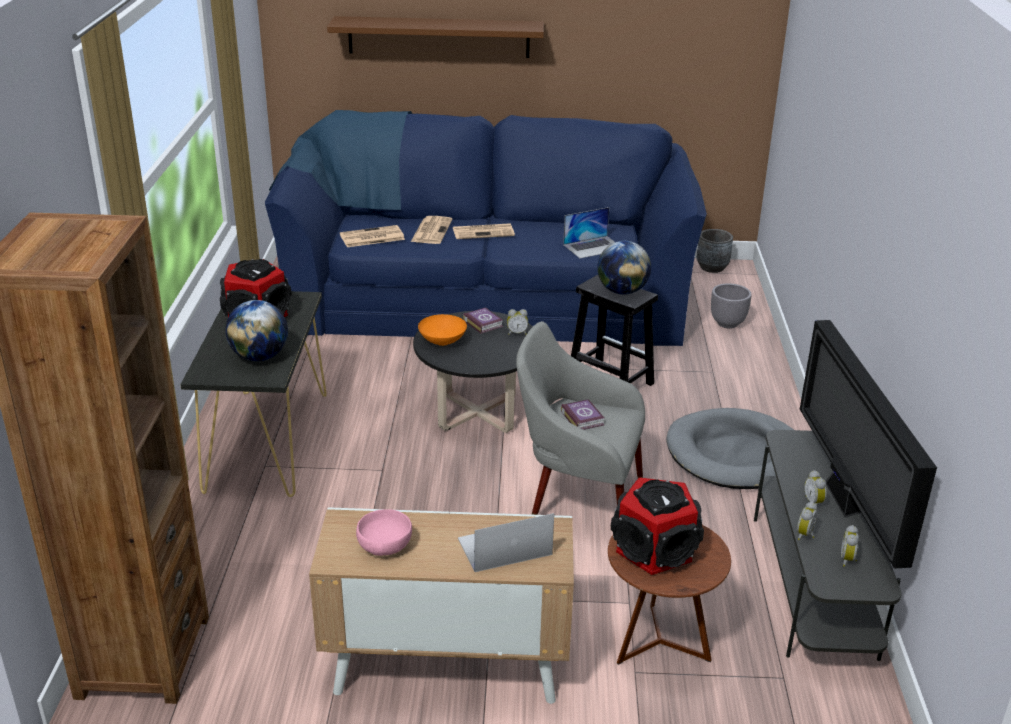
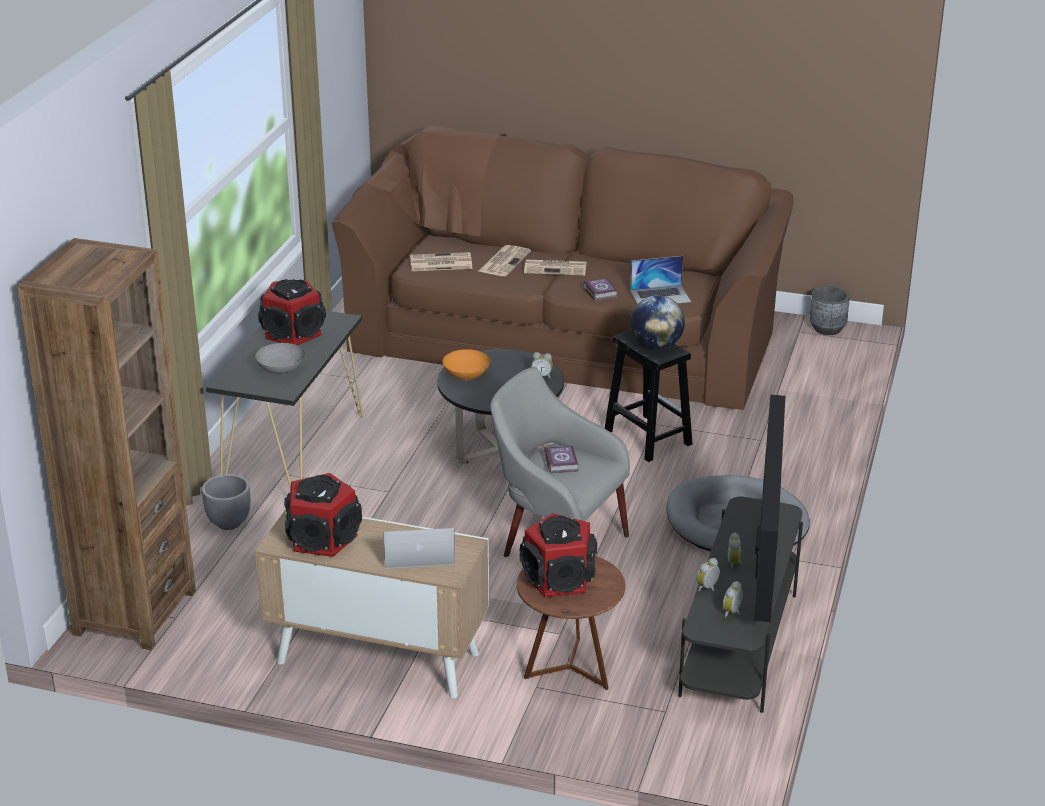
camera: 15 degrees right, 0 degrees up
globe [225,300,288,361] -> grey bowl [255,343,305,375]
blue sofa [265,110,707,346] -> brown sofa [331,125,794,410]
brown shelf [327,16,544,58] -> none
pink bowl [356,509,412,556] -> speaker [284,473,362,557]
book [463,307,503,334] -> book moved to [583,278,618,301]
grey planter [711,283,752,329] -> grey planter moved to [202,474,250,530]

